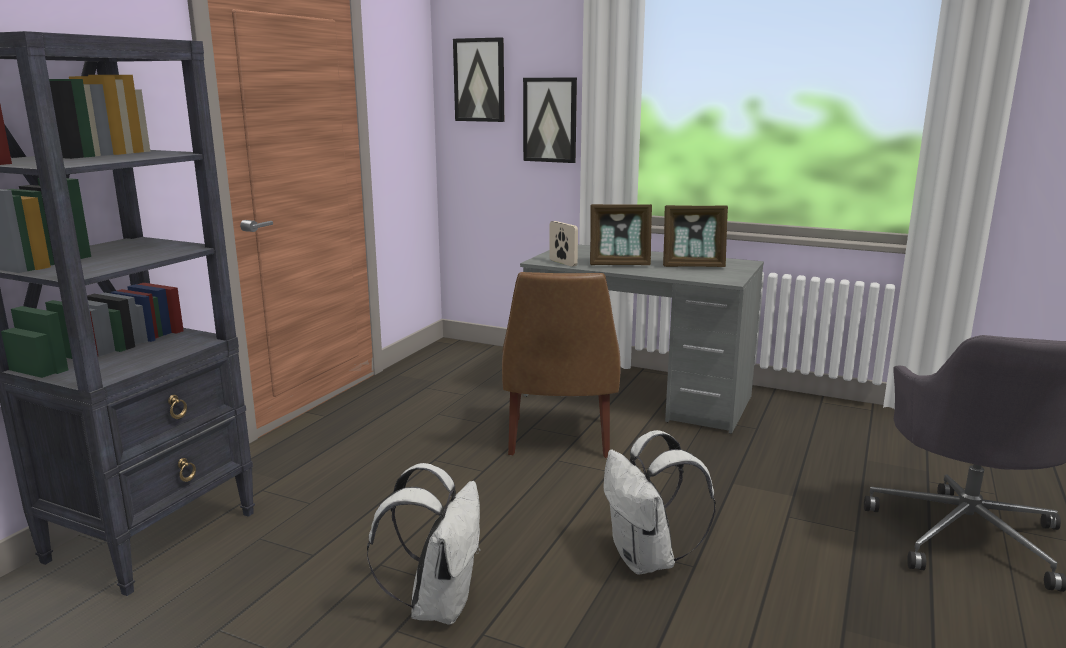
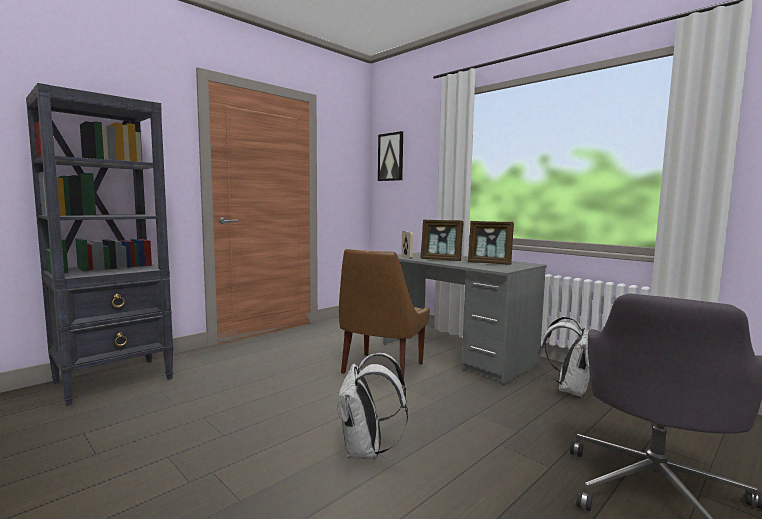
camera: 20 degrees right, 10 degrees down
white backpack [367,463,480,625] -> white backpack moved to [538,316,590,397]
picture [523,78,577,163] -> none

